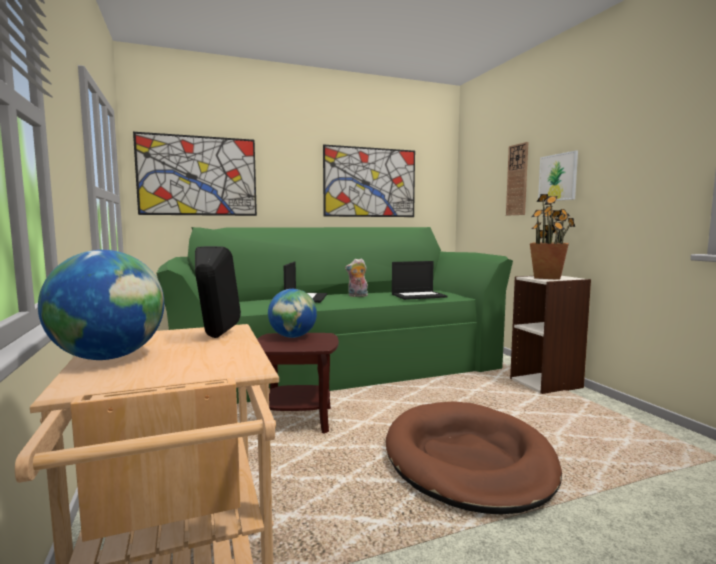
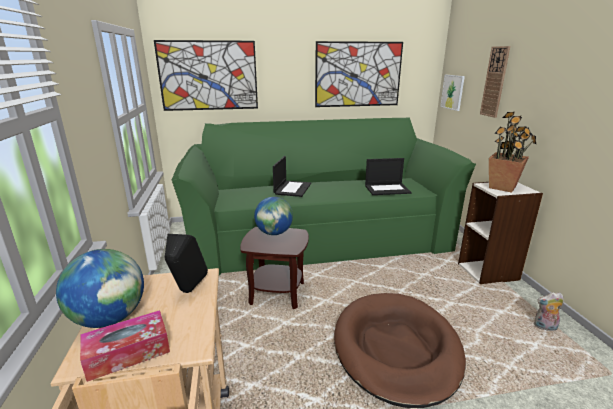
camera: 10 degrees right, 15 degrees up
plush toy [345,258,368,297] -> plush toy moved to [534,292,564,331]
picture [538,151,578,202] -> picture moved to [440,75,465,111]
none -> tissue box [80,310,170,382]

